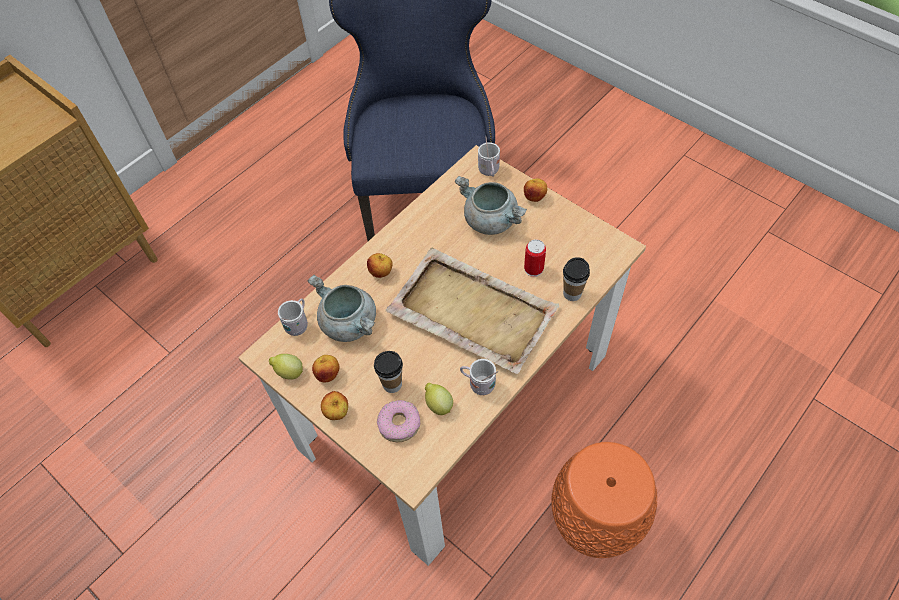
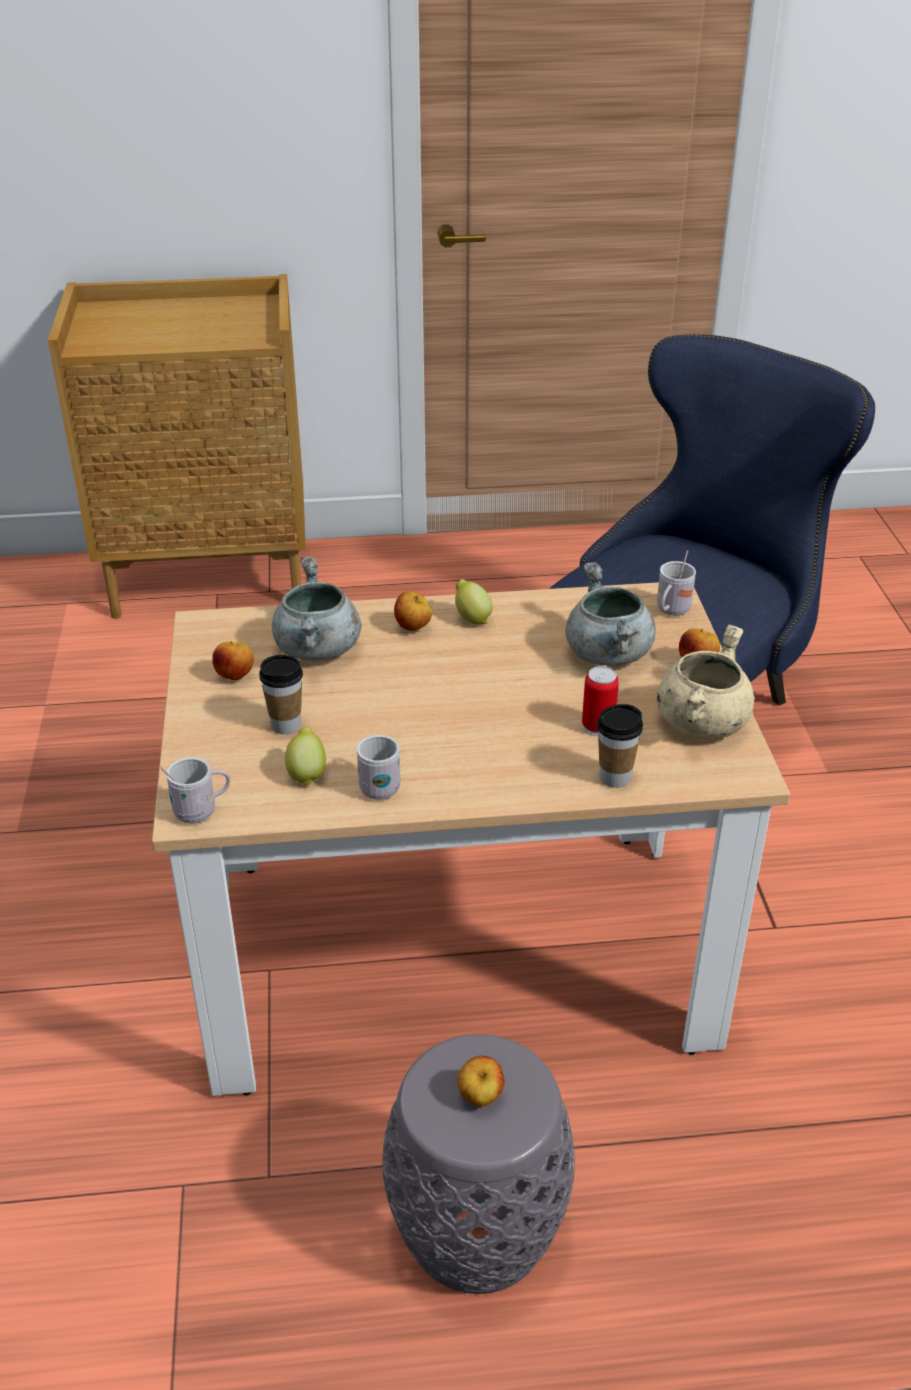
camera: 40 degrees right, 20 degrees down
lemon [269,354,303,380] -> lemon moved to [455,579,493,624]
white mug [278,298,308,336] -> white mug moved to [161,757,231,824]
apple [321,391,348,420] -> apple moved to [458,1056,505,1106]
donut [377,400,420,442] -> none
beige tray [386,248,559,374] -> none
orange stool [551,442,657,558] -> grey stool [383,1034,575,1294]
none -> beige cooking pot [657,624,754,738]

